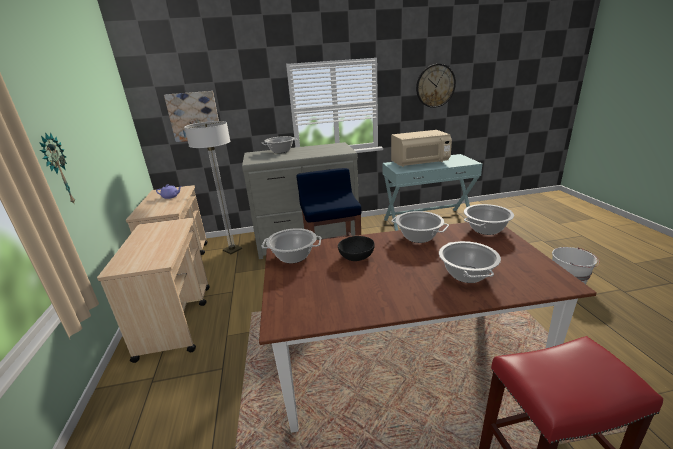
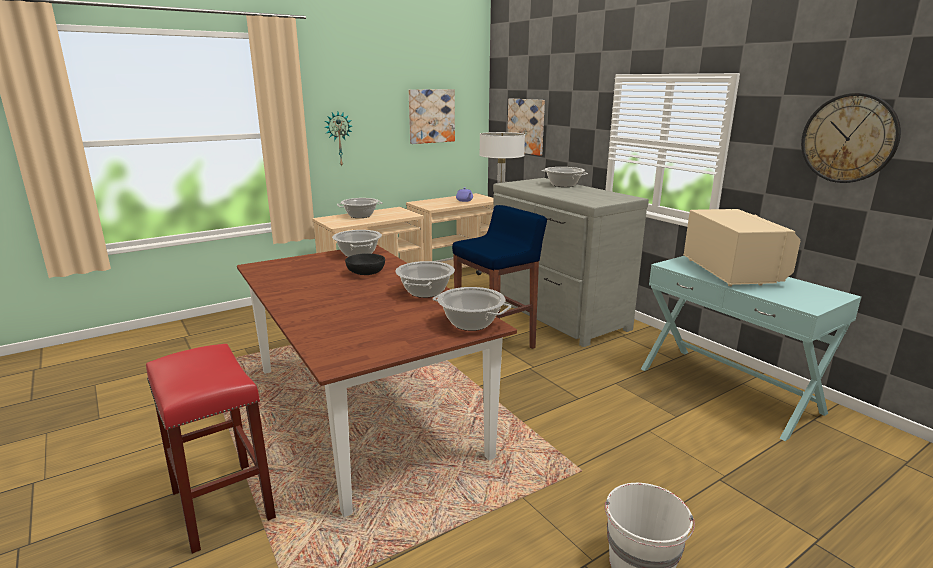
camera: 65 degrees right, 5 degrees down
beige microwave [391,130,452,167] -> beige microwave turned 150 degrees counterclockwise [683,209,800,286]
cooking pot [439,241,501,283] -> cooking pot moved to [337,198,382,218]
none -> picture [409,89,455,144]

